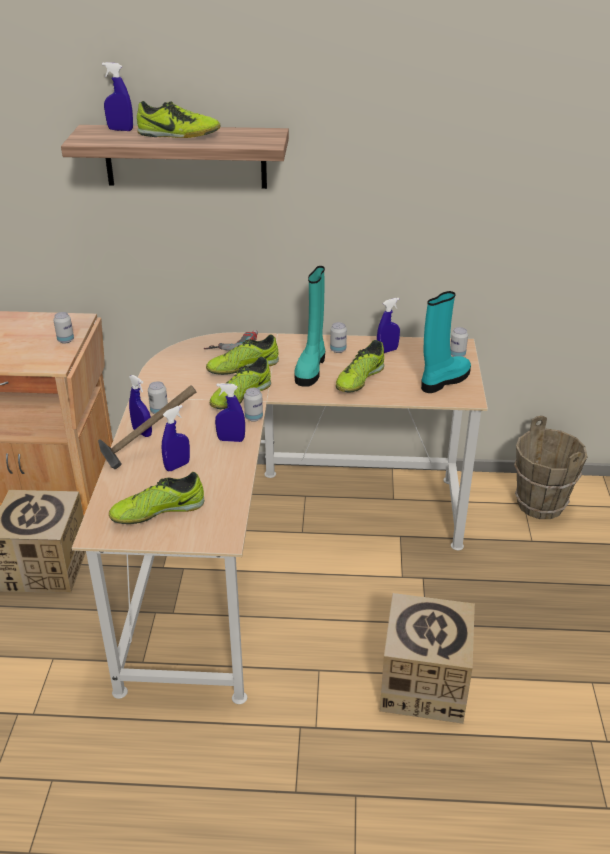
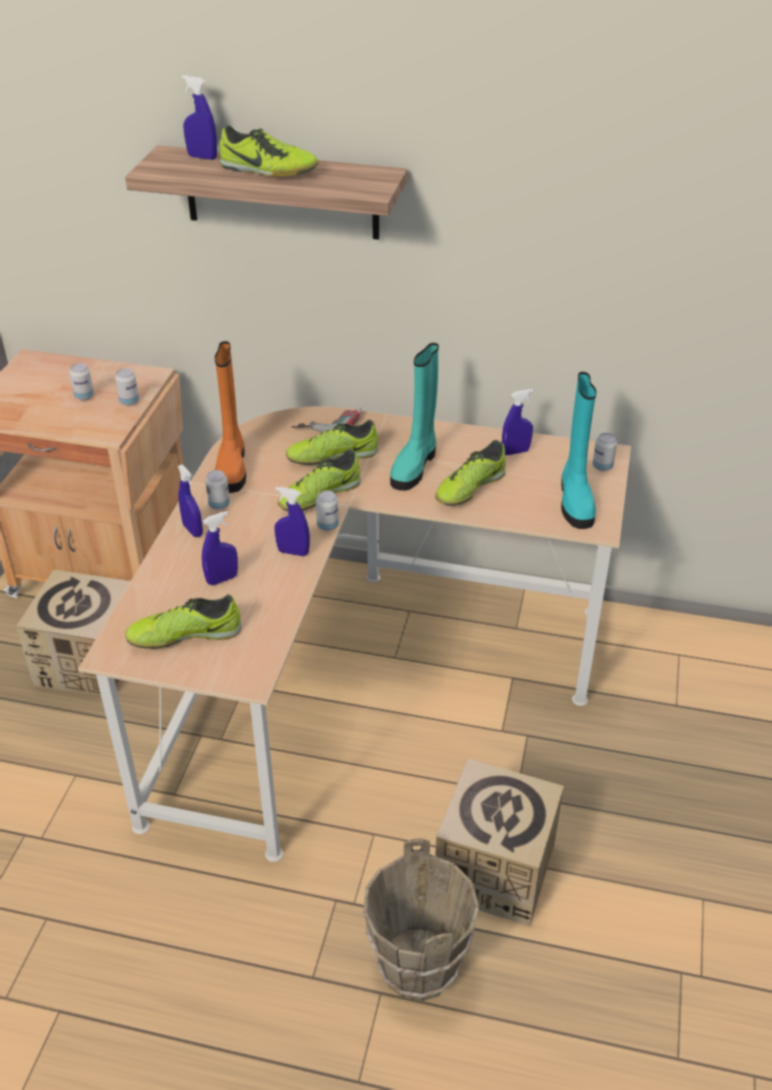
camera: 10 degrees right, 5 degrees up
hammer [98,385,196,469] -> none
can [330,322,347,353] -> can moved to [69,363,94,401]
turquoise boot [421,291,471,393] -> turquoise boot turned 120 degrees clockwise [561,372,597,529]
brown bucket [514,416,587,519] -> brown bucket moved to [363,839,479,1001]
none -> orange boot [215,341,246,493]

